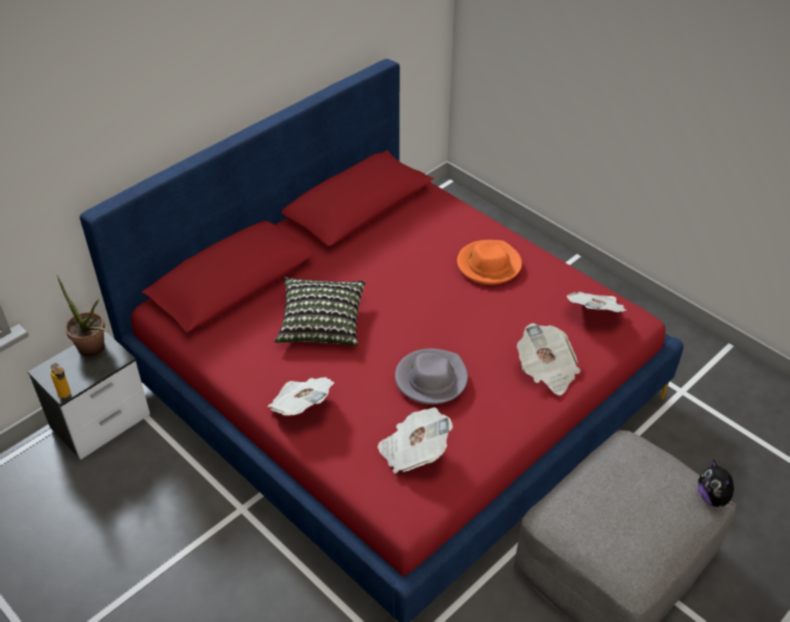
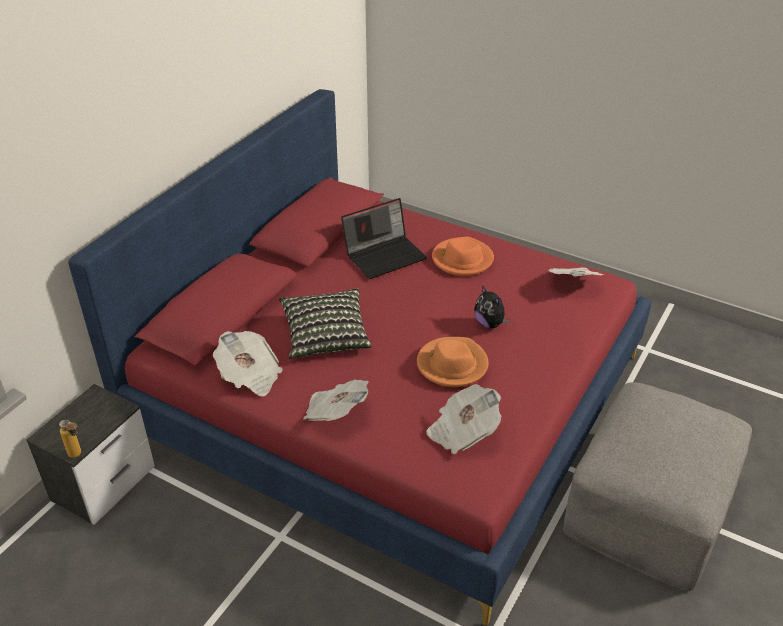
camera: 15 degrees left, 5 degrees down
potted plant [57,275,108,357] -> none
grey hat [395,349,468,404] -> orange hat [417,337,489,387]
newspaper [517,323,581,395] -> newspaper moved to [213,331,283,397]
plush toy [698,459,738,507] -> plush toy moved to [474,286,510,328]
none -> laptop [341,198,427,279]

